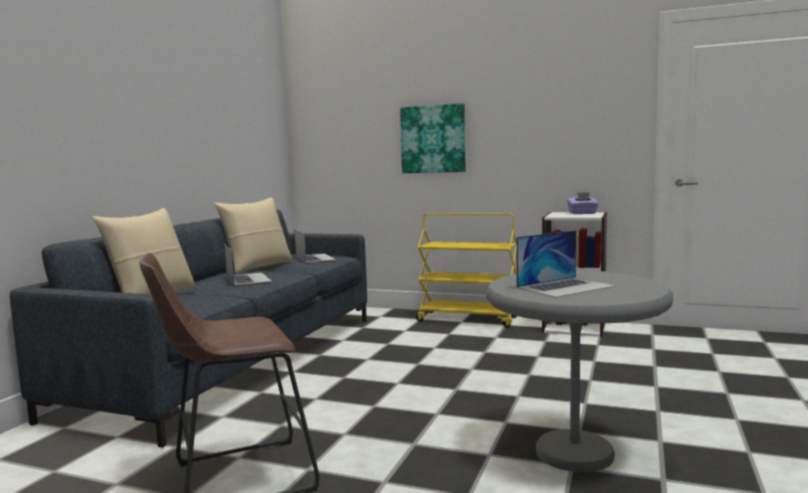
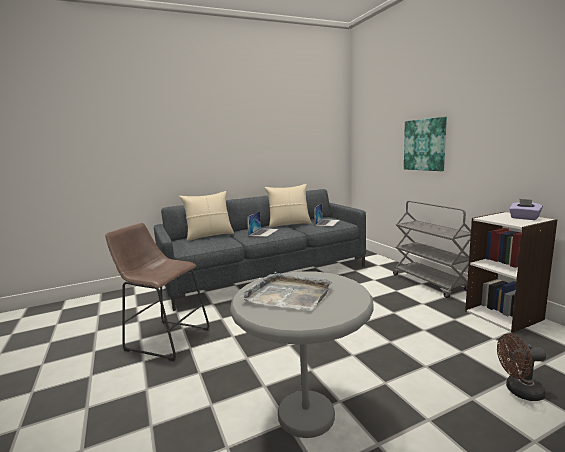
camera: 45 degrees right, 5 degrees up
yellow cart [416,213,517,327] -> grey cart [393,201,471,298]
laptop [516,230,616,298] -> grey tray [240,272,332,311]
none -> brown fan [497,333,546,401]

